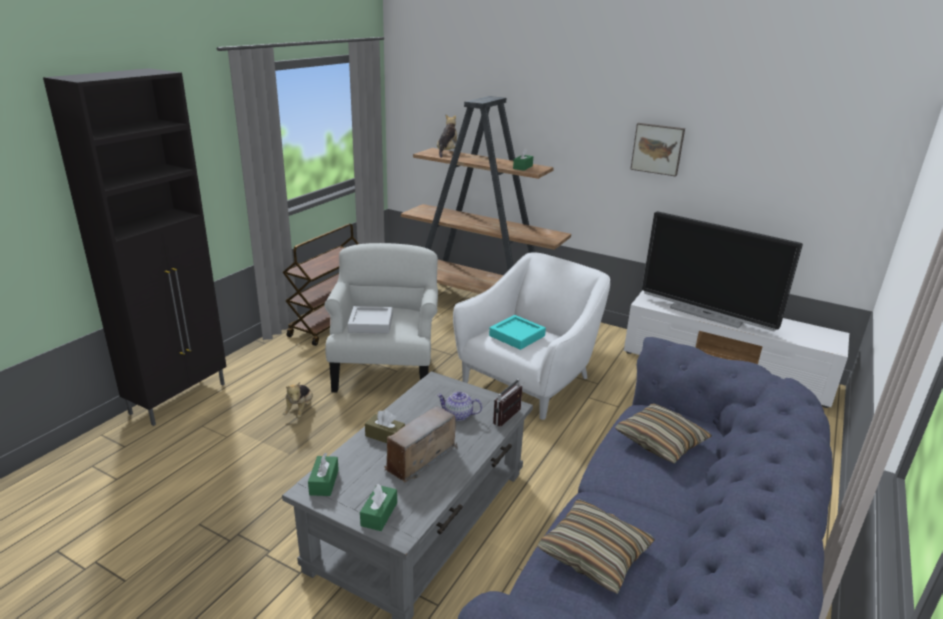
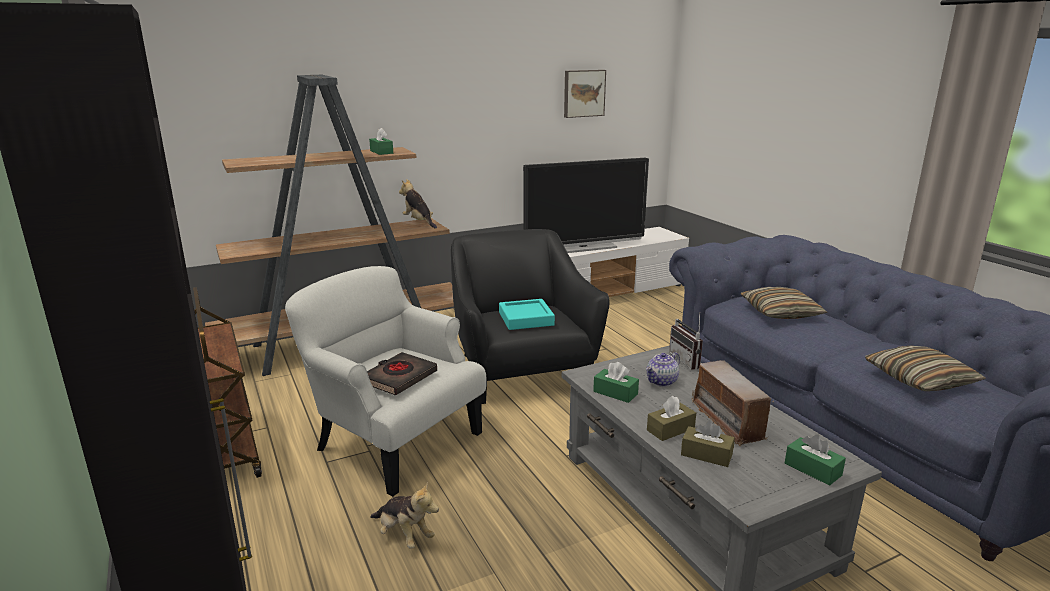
camera: 55 degrees left, 5 degrees down
green tissue box [308,453,339,496] -> green tissue box moved to [593,362,639,403]
grey tray [348,306,393,334] -> black book [367,352,437,395]
plush toy [437,115,457,158] -> plush toy moved to [399,179,437,229]
white armchair [453,252,610,420] -> black armchair [451,229,610,404]
picture [630,123,685,176] -> picture moved to [564,70,606,118]
none -> brown tissue box [681,421,735,467]

